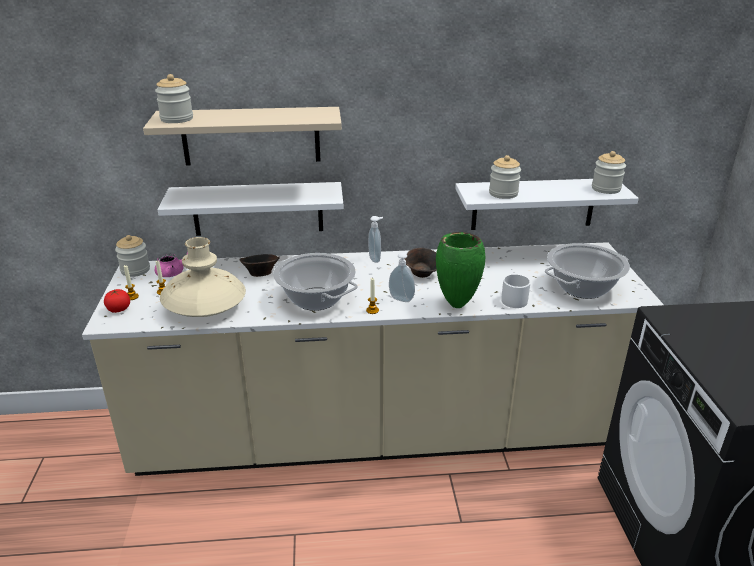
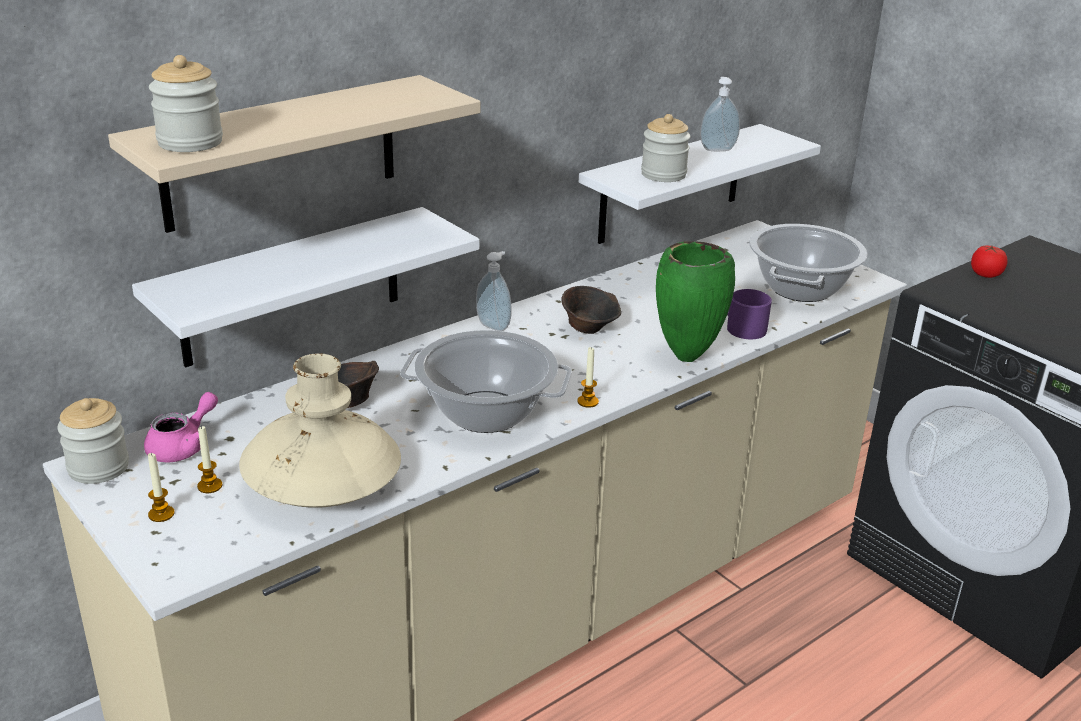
camera: 35 degrees left, 0 degrees up
tomato [104,289,130,313] -> tomato moved to [971,246,1008,278]
soap dispenser [389,251,415,302] -> soap dispenser moved to [700,77,740,151]
white mug [501,275,531,308] -> purple mug [727,289,772,339]
jar [592,151,626,194] -> none

